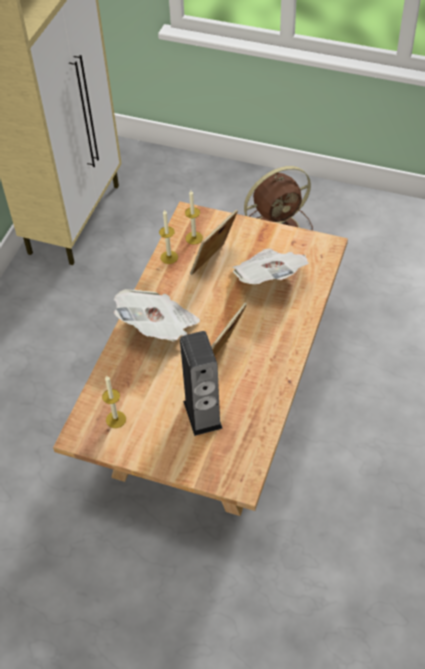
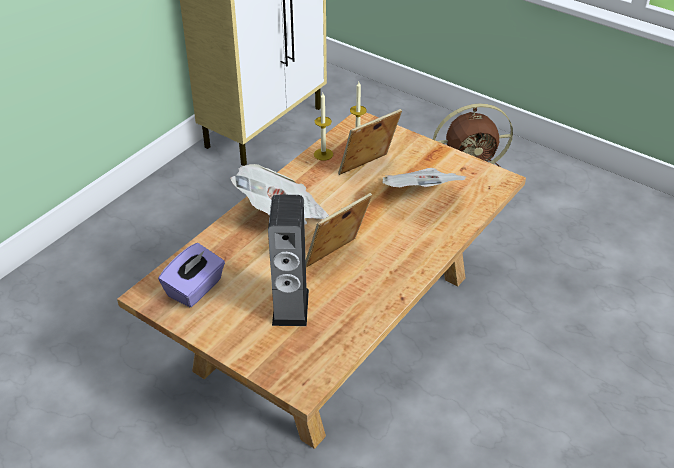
camera: 15 degrees right, 10 degrees down
candle [102,376,126,428] -> purple tissue box [158,243,225,307]

